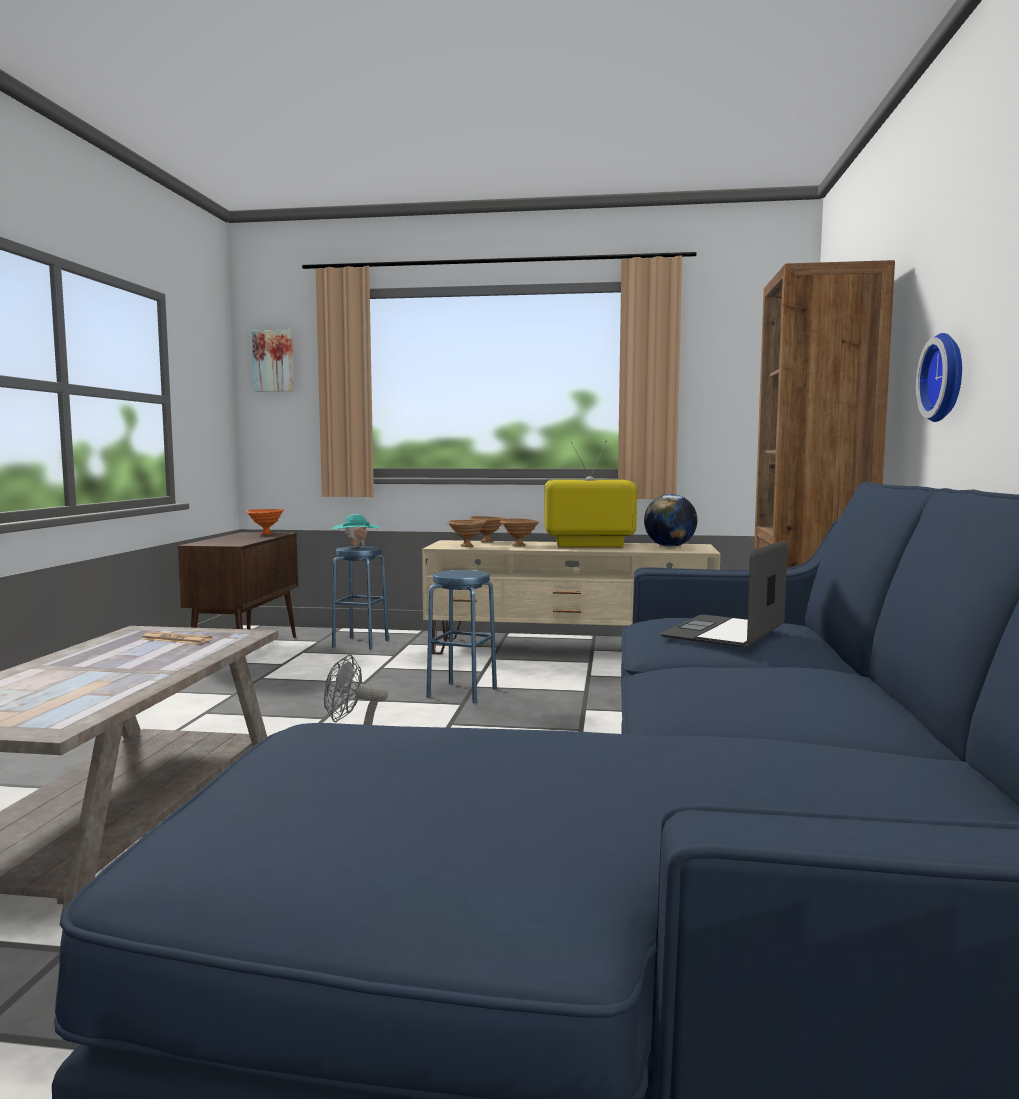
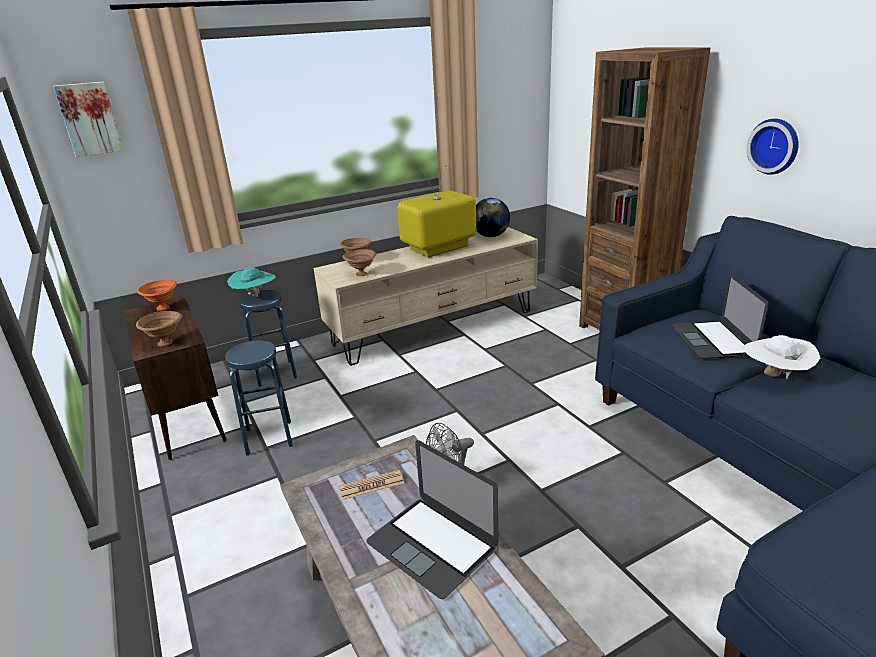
camera: 35 degrees left, 20 degrees up
blue stool [426,570,497,704] -> blue stool moved to [225,340,293,456]
brown bowl [500,518,540,546] -> brown bowl moved to [136,311,182,347]
none -> laptop [366,440,498,599]
none -> white hat [743,335,820,379]

